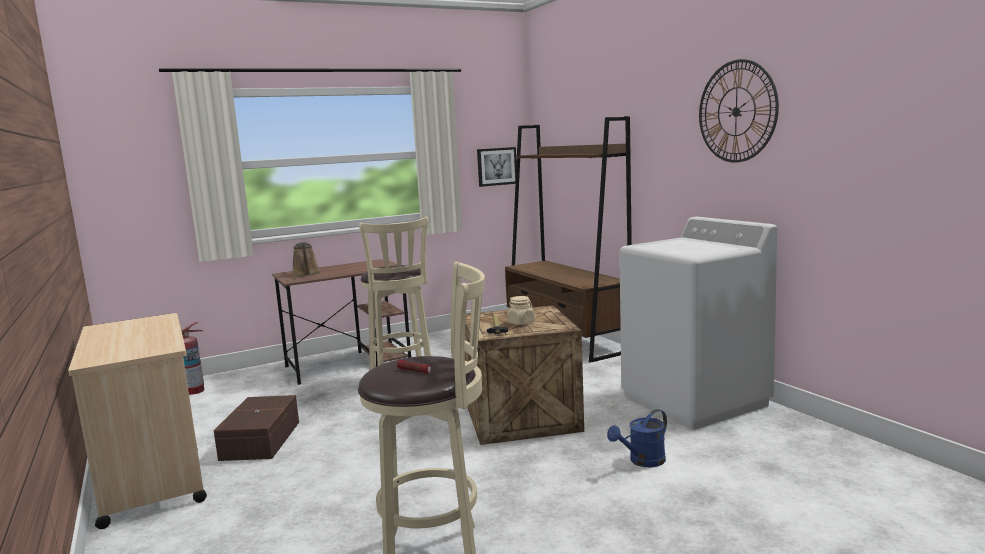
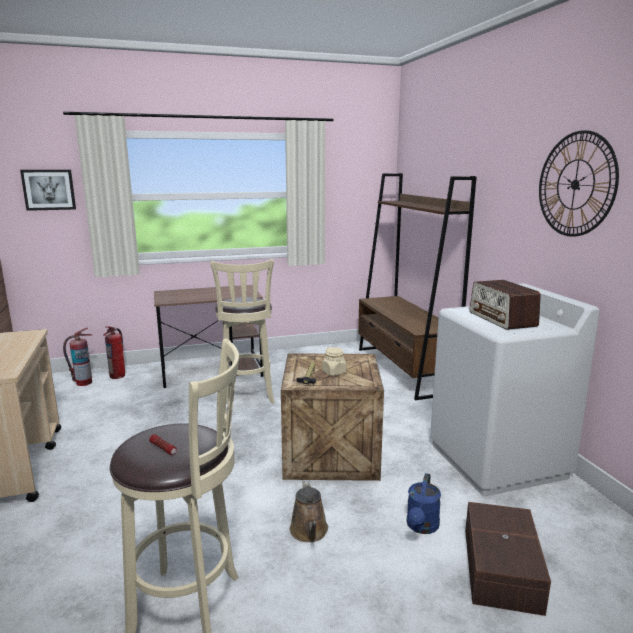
camera: 10 degrees right, 5 degrees up
brown storage box [214,395,299,461] -> brown storage box moved to [465,502,551,616]
brown watering can [292,242,320,276] -> brown watering can moved to [290,480,328,542]
picture [477,147,517,187] -> picture moved to [20,170,76,211]
blue watering can [607,409,667,467] -> blue watering can turned 45 degrees counterclockwise [406,473,441,534]
none -> fire extinguisher [103,326,125,379]
none -> radio [470,280,541,330]

